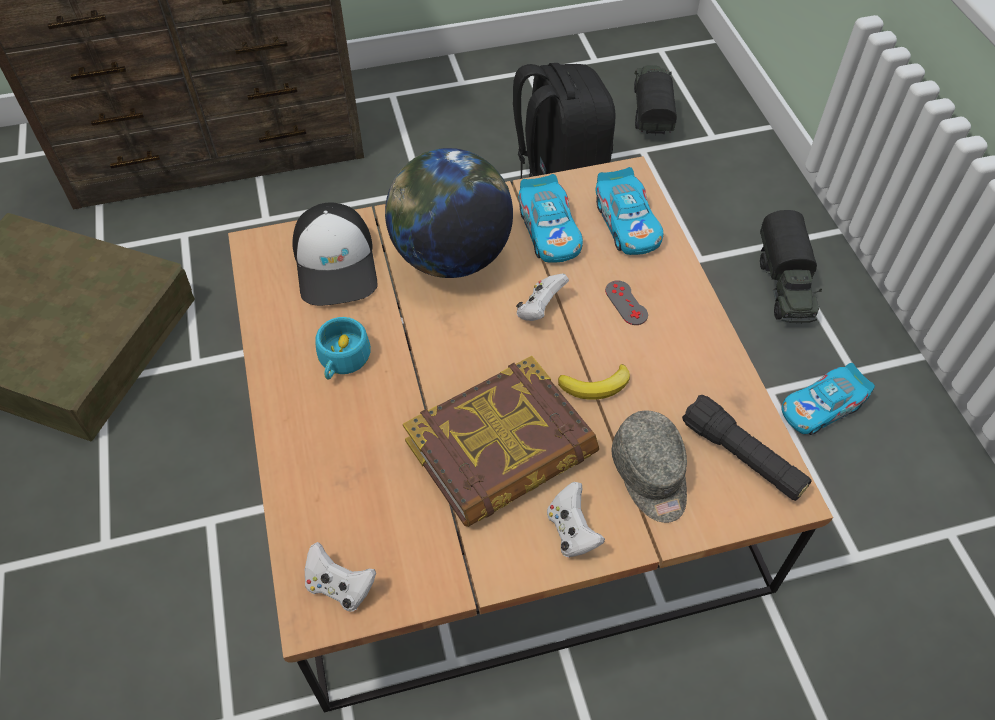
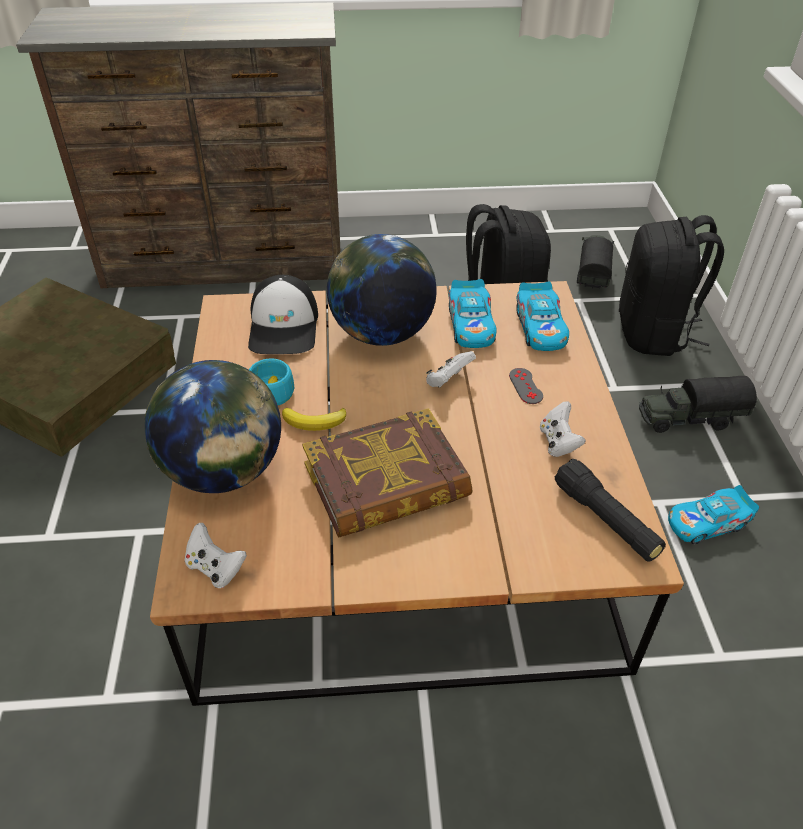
camera: 10 degrees right, 10 degrees down
white game controller [547,482,605,558] -> white game controller moved to [540,401,586,457]
banana [558,364,630,400] -> banana moved to [282,408,346,431]
grey cap [611,410,687,523] -> none
toy truck [760,210,822,324] -> toy truck turned 75 degrees clockwise [639,376,757,433]
none -> globe [145,360,281,493]
none -> black backpack [619,215,724,356]

